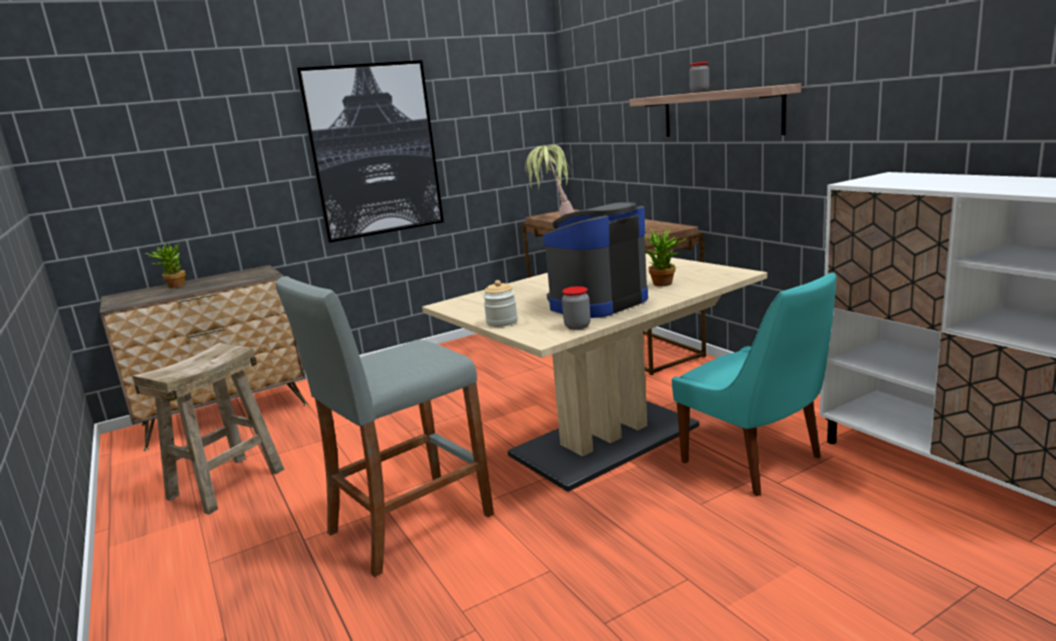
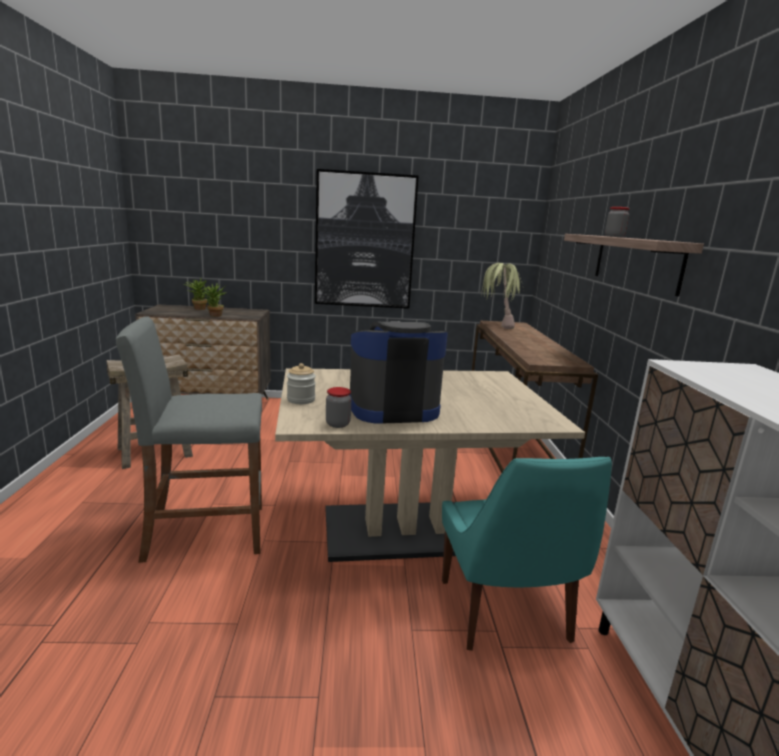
camera: 25 degrees right, 0 degrees up
potted plant [645,229,687,286] -> potted plant moved to [203,284,227,317]

